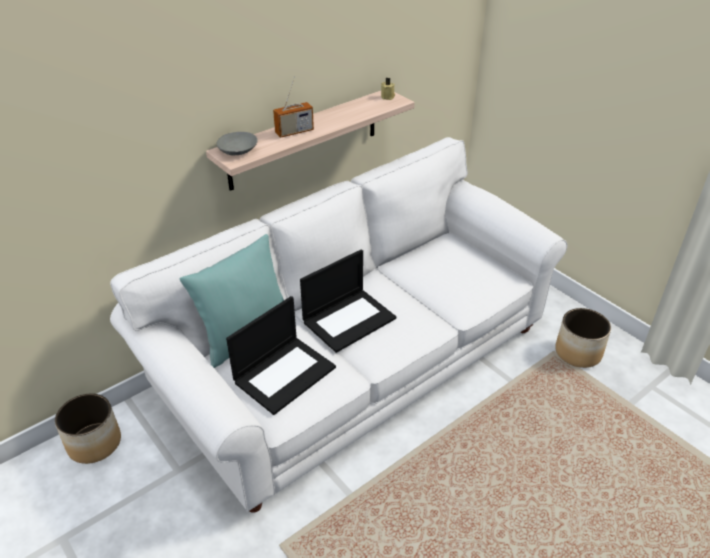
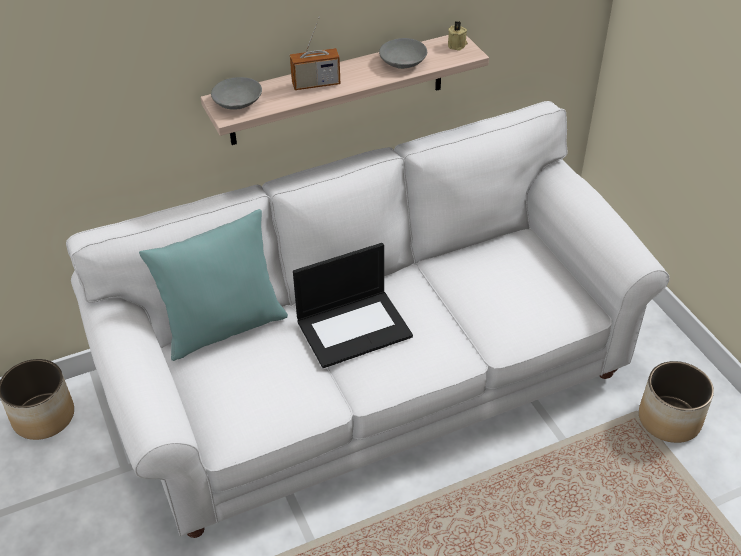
camera: 15 degrees right, 5 degrees up
laptop [226,296,336,415] -> none
none -> grey bowl [379,38,427,69]

